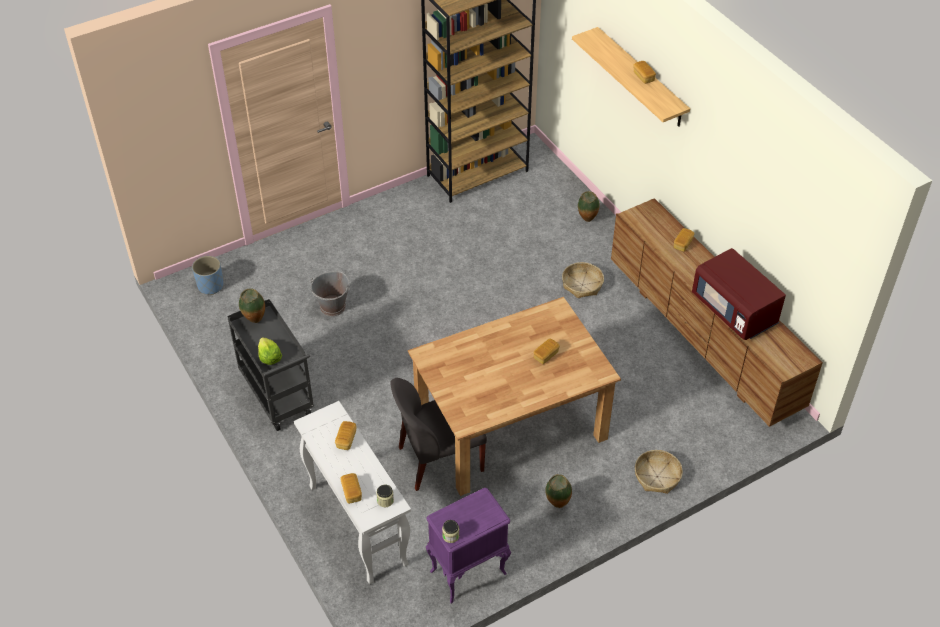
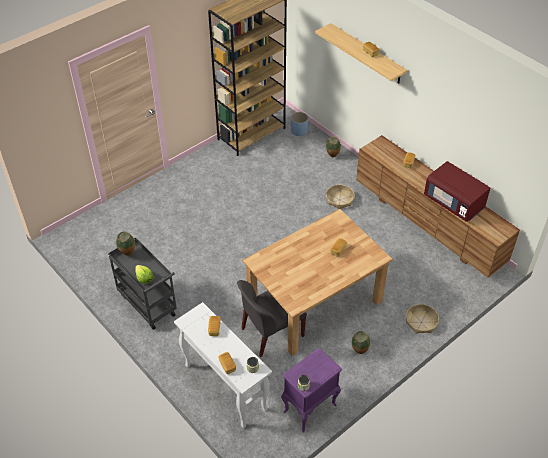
camera: 10 degrees left, 0 degrees up
blue planter [192,256,224,295] -> blue planter moved to [291,112,308,136]
grey bucket [310,271,350,316] -> none

